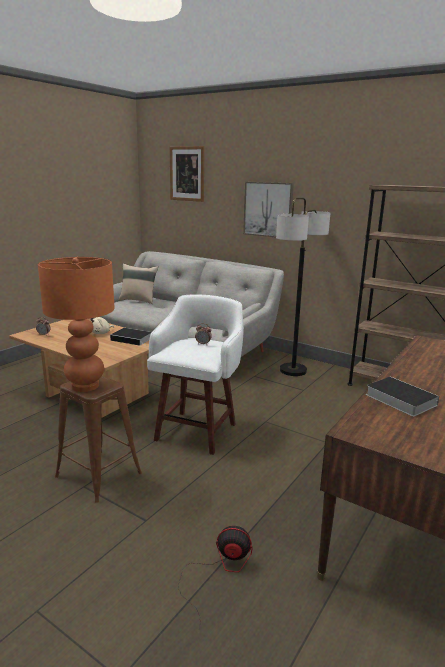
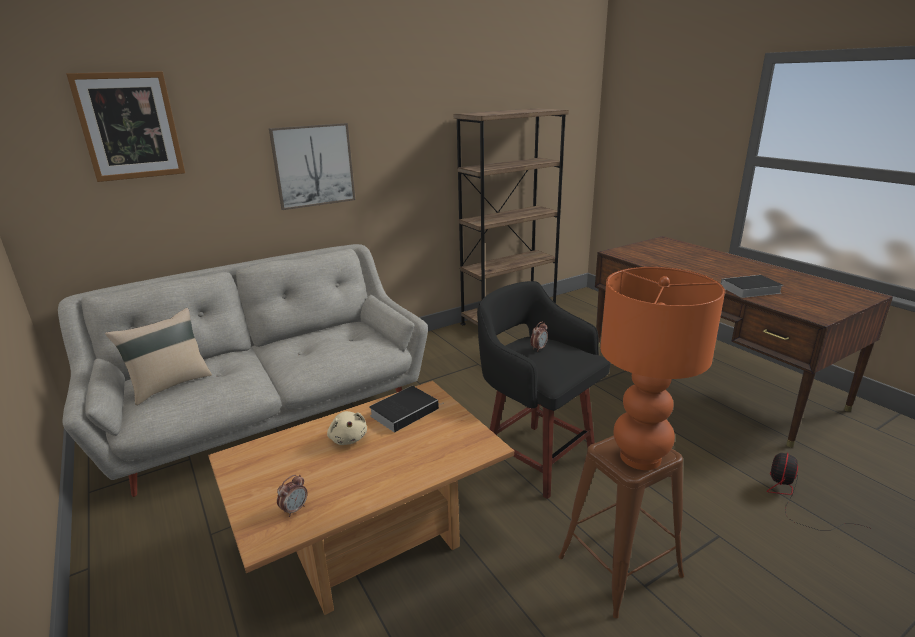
camera: 65 degrees left, 5 degrees up
white stool [147,294,244,455] -> black stool [477,281,610,499]
floor lamp [276,198,330,376] -> none

